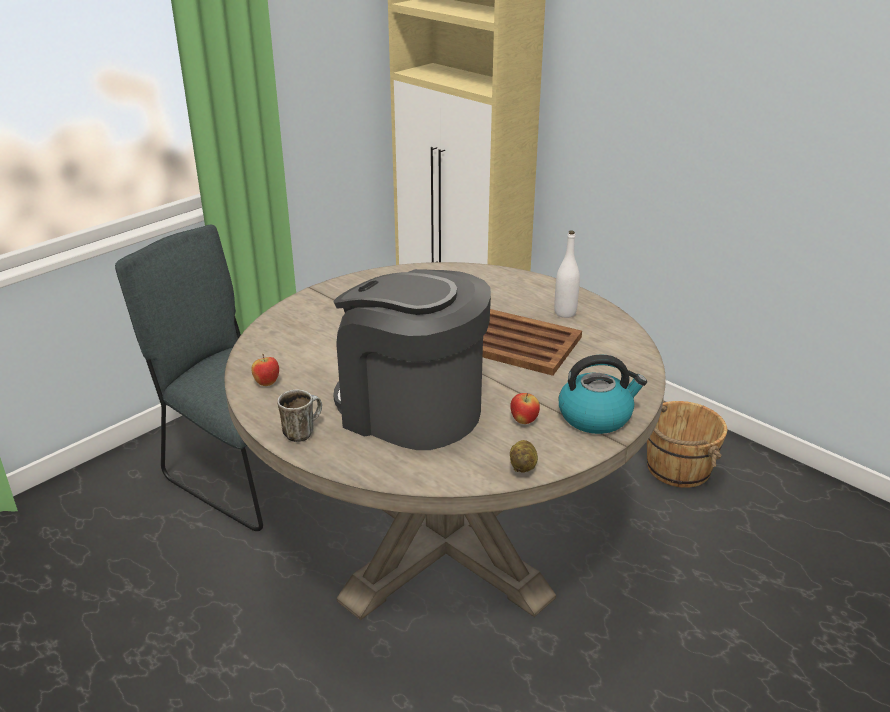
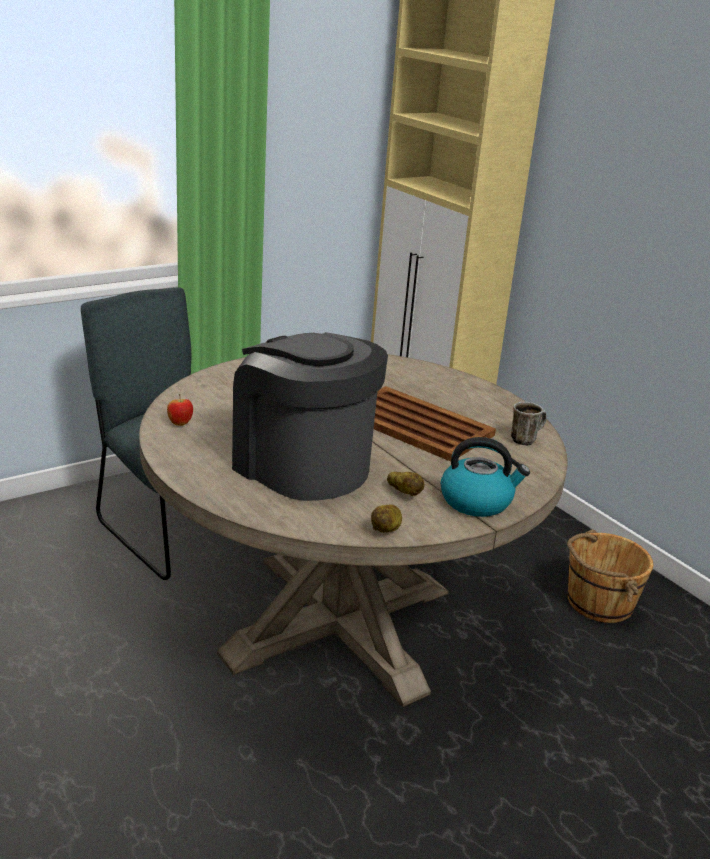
camera: 10 degrees right, 5 degrees down
mug [277,389,322,442] -> mug moved to [511,402,547,445]
apple [510,393,540,424] -> potato [387,472,424,496]
white bottle [554,231,580,318] -> none

